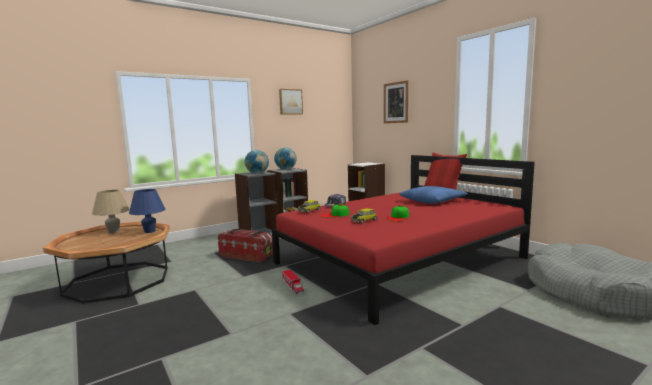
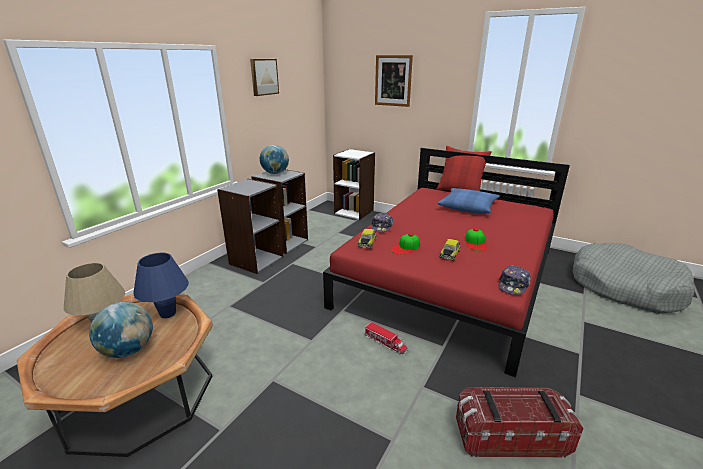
camera: 25 degrees left, 15 degrees up
storage box [218,229,273,262] -> storage box moved to [456,387,584,457]
globe [245,150,269,174] -> globe moved to [89,302,153,358]
none -> cap [499,265,531,295]

